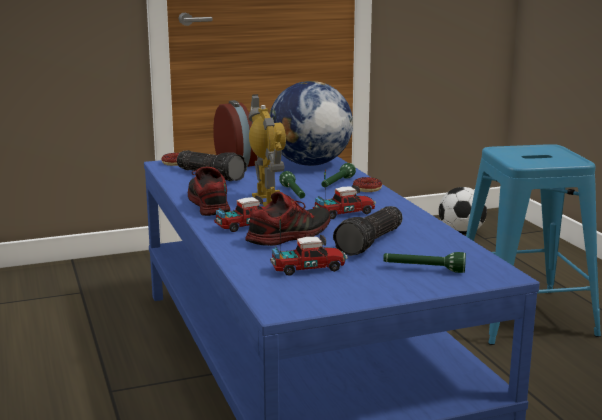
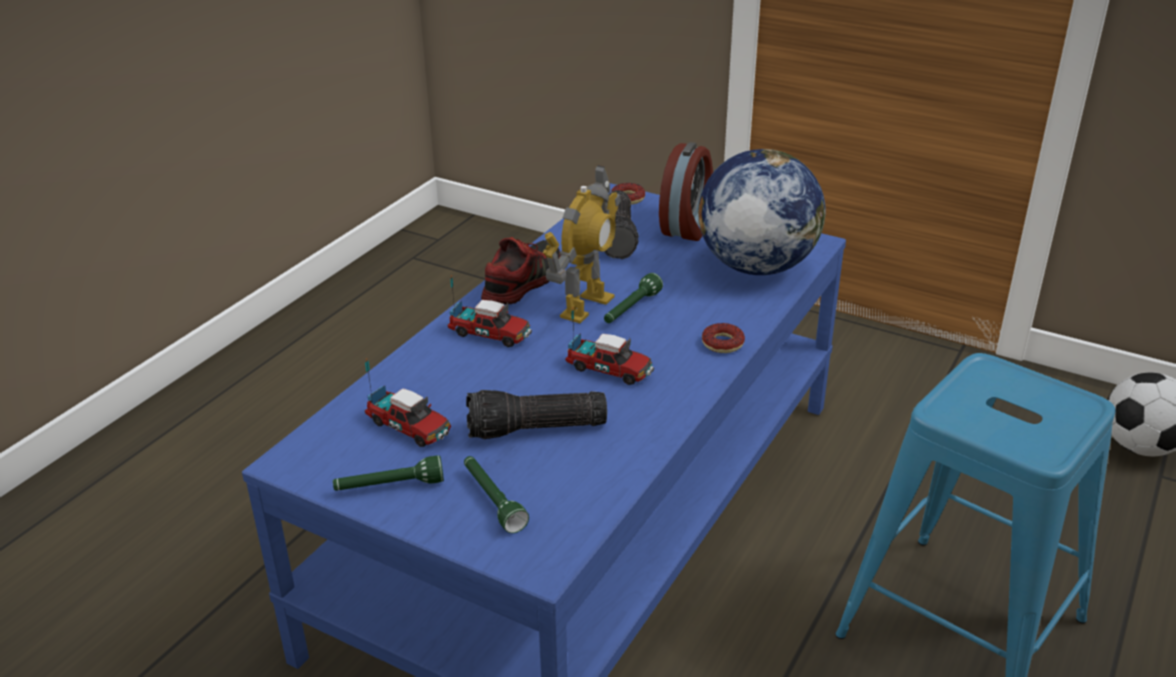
camera: 50 degrees right, 15 degrees up
shoe [245,192,330,246] -> none
green flashlight [321,163,356,187] -> green flashlight moved to [333,456,444,491]

